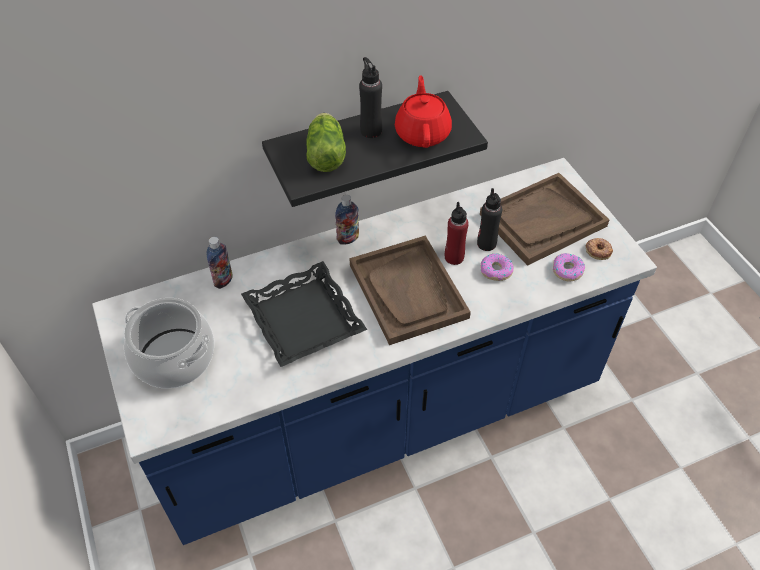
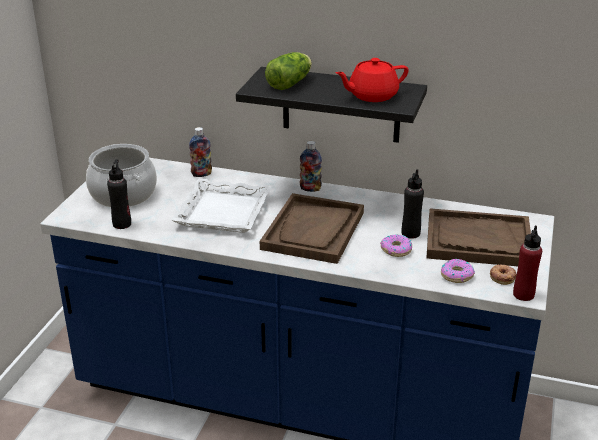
camera: 40 degrees right, 20 degrees down
black tray [241,261,367,367] -> white tray [171,178,272,233]
black bottle [359,57,382,138] -> black bottle moved to [107,159,131,229]
red teapot [395,75,452,148] -> red teapot turned 150 degrees counterclockwise [335,58,409,102]
red bottle [445,202,469,265] -> red bottle moved to [513,225,542,301]

